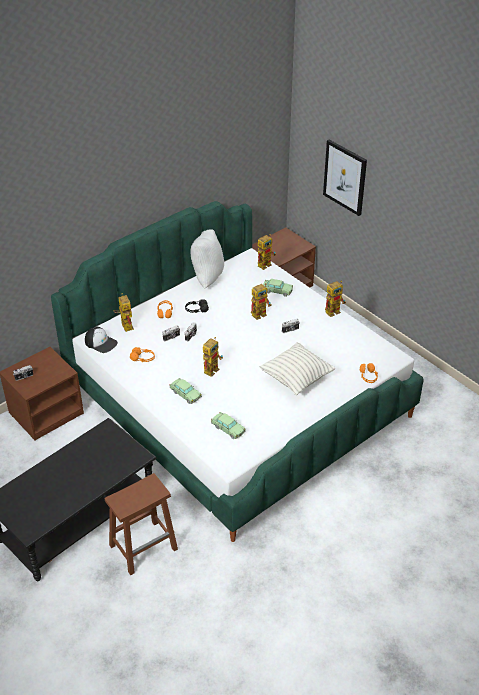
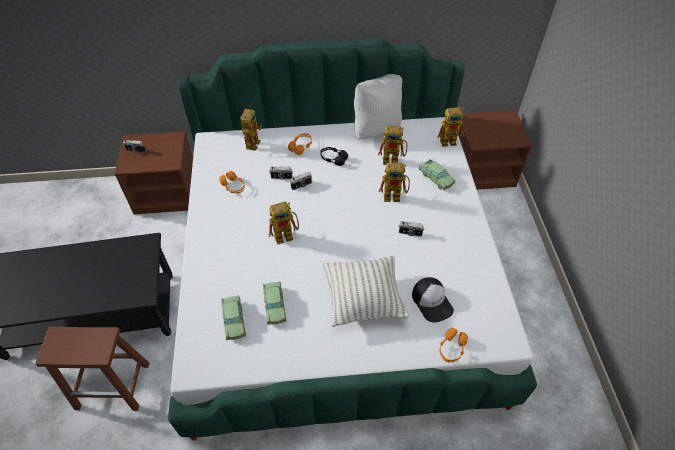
camera: 35 degrees right, 10 degrees up
cap [85,327,118,353] -> cap moved to [412,277,454,323]
toy car [170,378,202,404] -> toy car moved to [263,281,287,325]
picture [323,140,367,216] -> none
toy robot [325,281,346,317] -> toy robot moved to [378,126,408,165]

